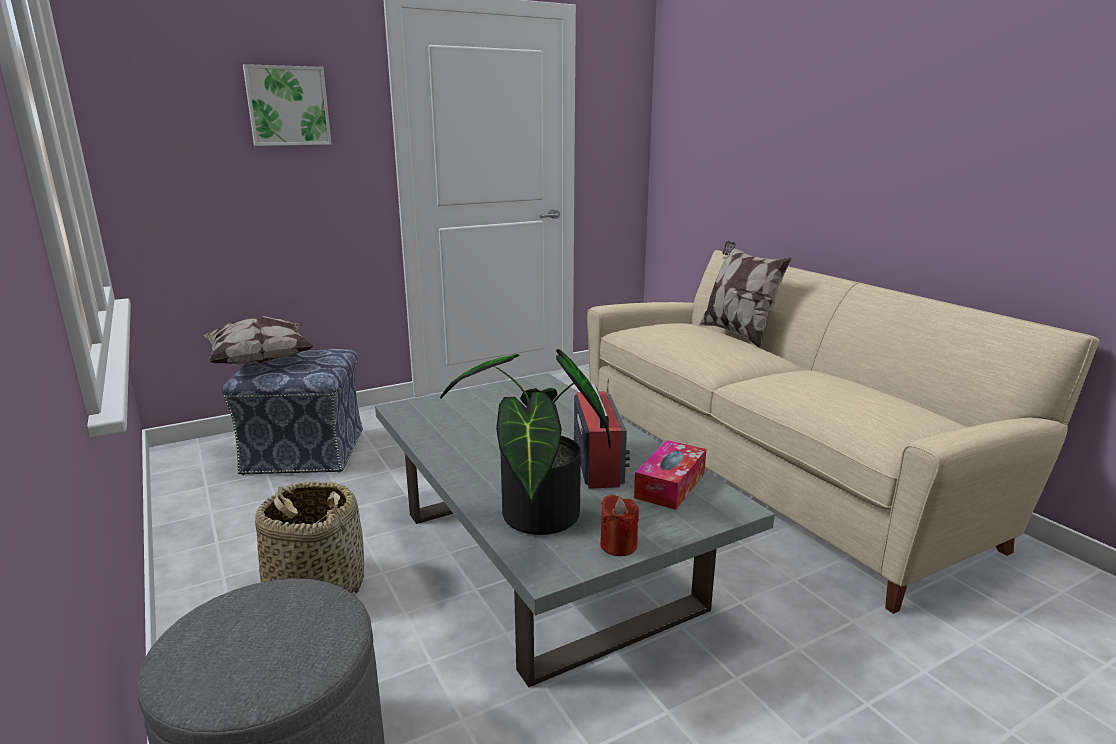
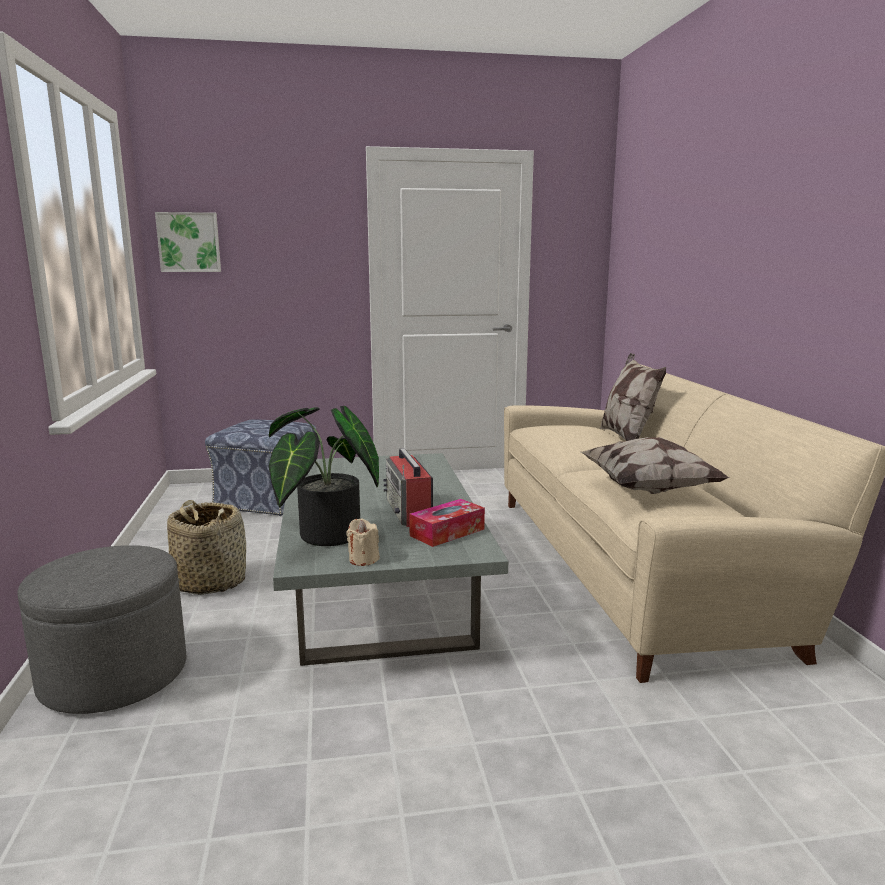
camera: 20 degrees right, 5 degrees down
pillow [203,316,315,366] -> pillow moved to [581,437,730,494]
picture [243,64,331,146] -> picture moved to [155,212,221,272]
radio [574,378,630,489] -> radio turned 150 degrees clockwise [383,448,433,527]
red candle [600,494,639,556] -> beige candle [346,518,379,566]

